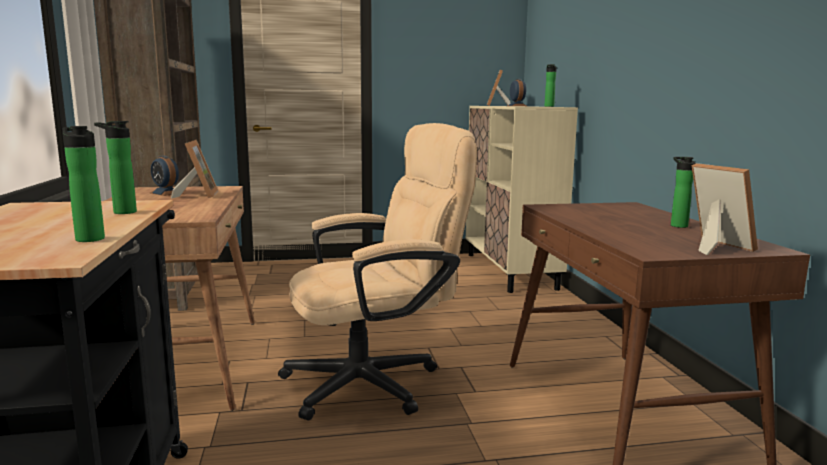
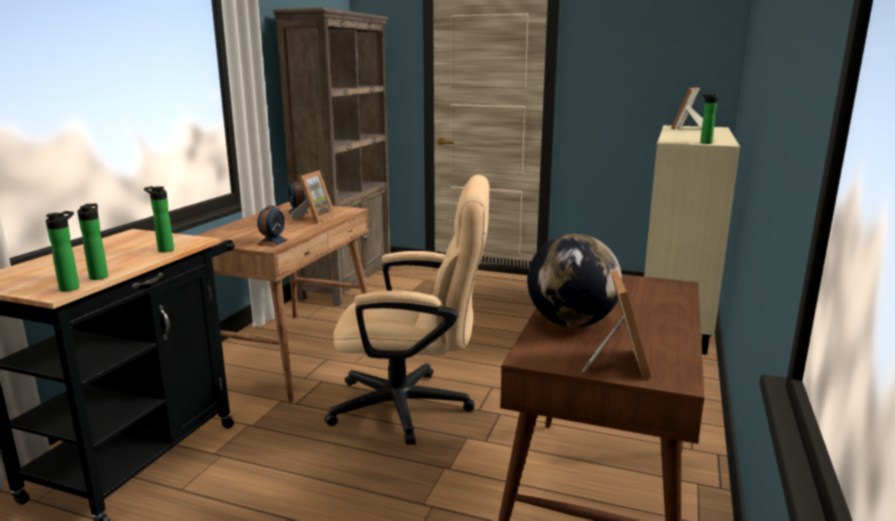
camera: 30 degrees right, 5 degrees up
alarm clock [508,79,527,106] -> alarm clock moved to [256,206,289,247]
bottle [671,157,695,228] -> bottle moved to [46,211,80,291]
none -> globe [527,234,622,327]

